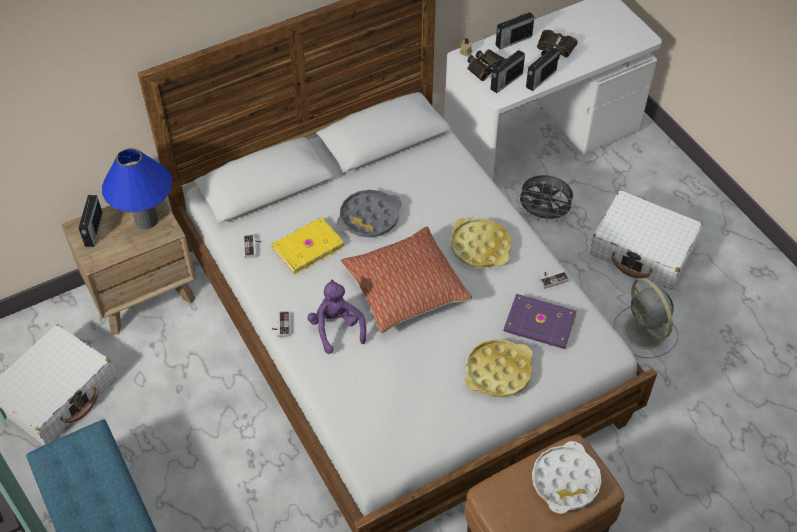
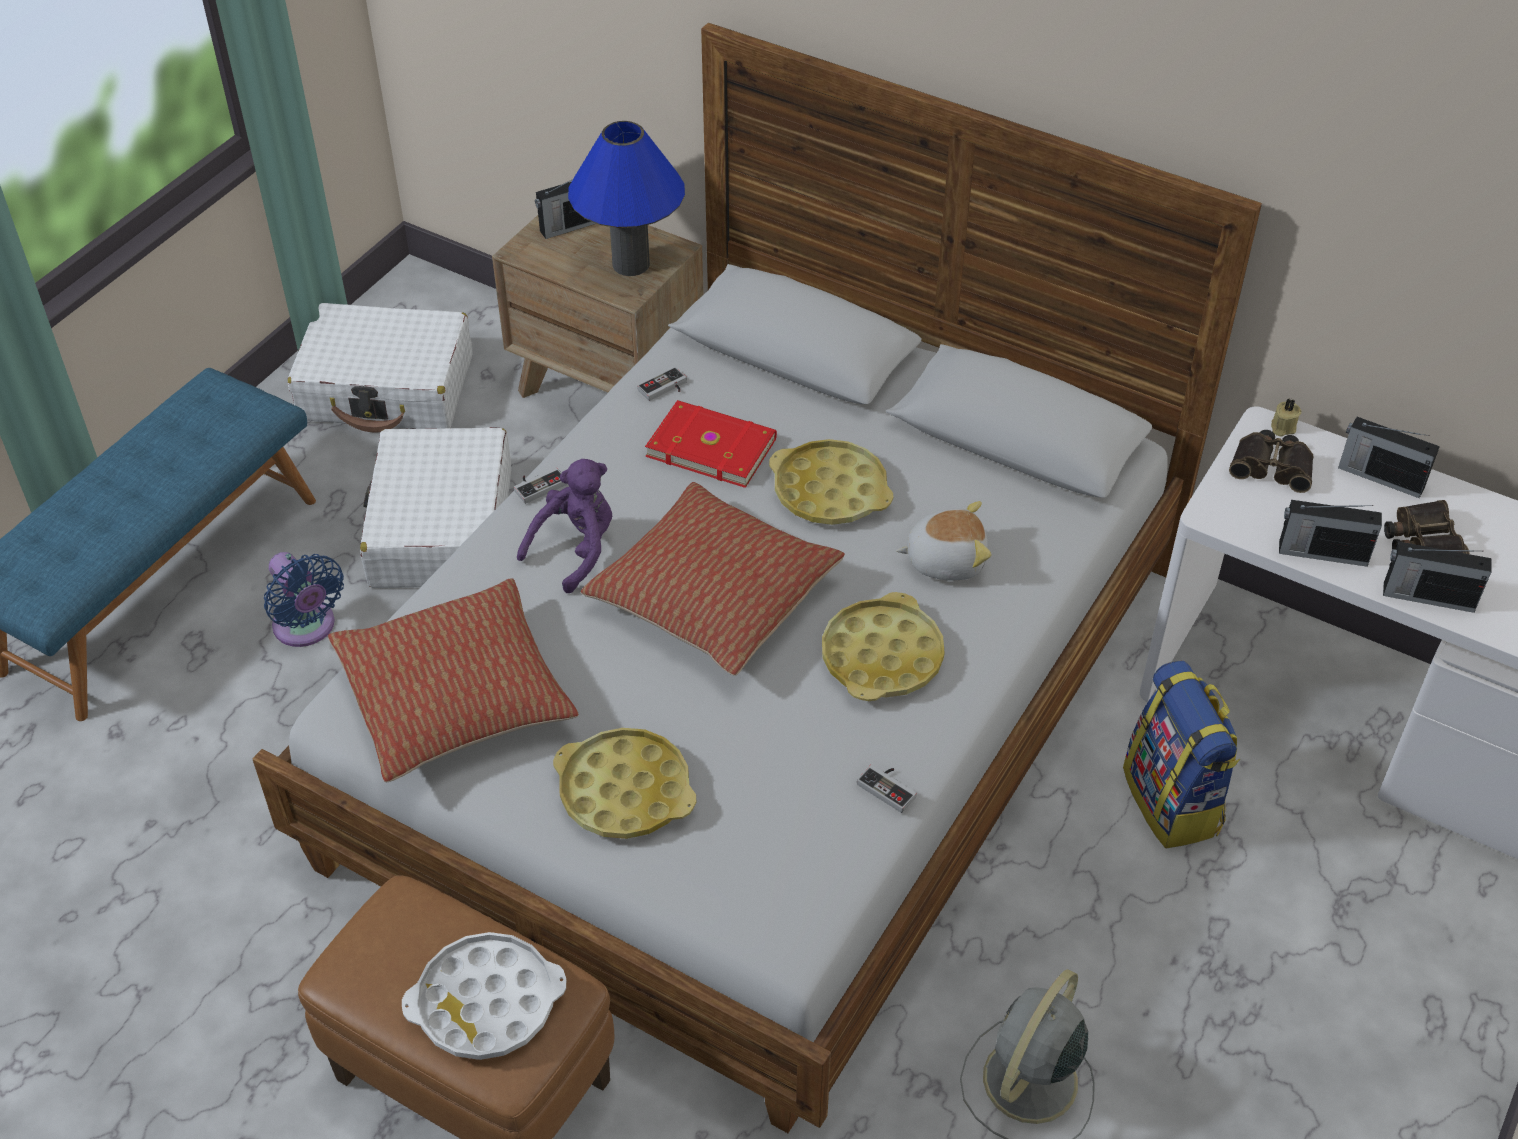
camera: 60 degrees right, 5 degrees down
yellow book [271,217,344,275] -> red book [645,400,777,488]
grey tray [337,190,402,238] -> yellow tray [769,439,893,525]
radio [490,49,525,93] -> radio moved to [1383,542,1492,613]
purple book [504,294,577,349] -> none
grey fan [516,175,575,223] -> backpack [1123,661,1240,848]
white suitcase [590,191,703,289] -> white suitcase moved to [360,427,511,588]
none -> blue fan [264,552,344,647]
none -> pillow [328,578,579,782]
none -> plush toy [896,501,991,581]

